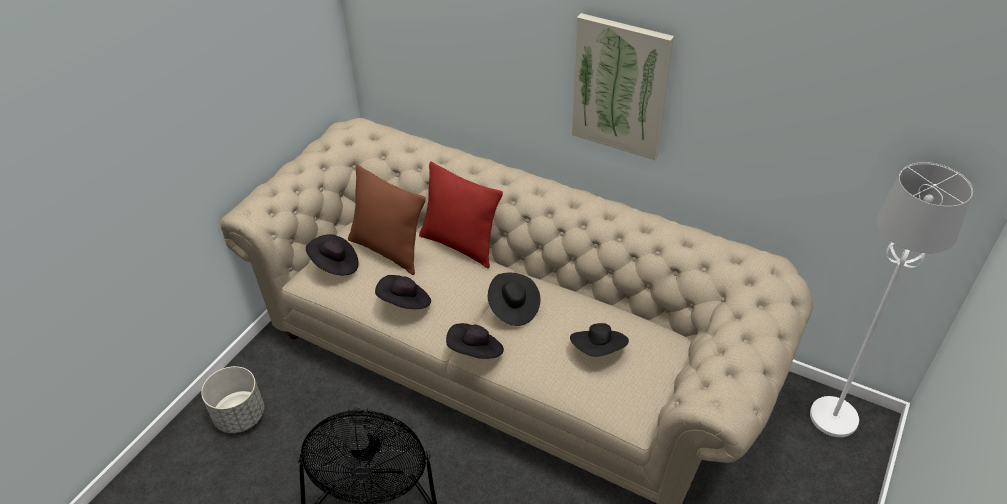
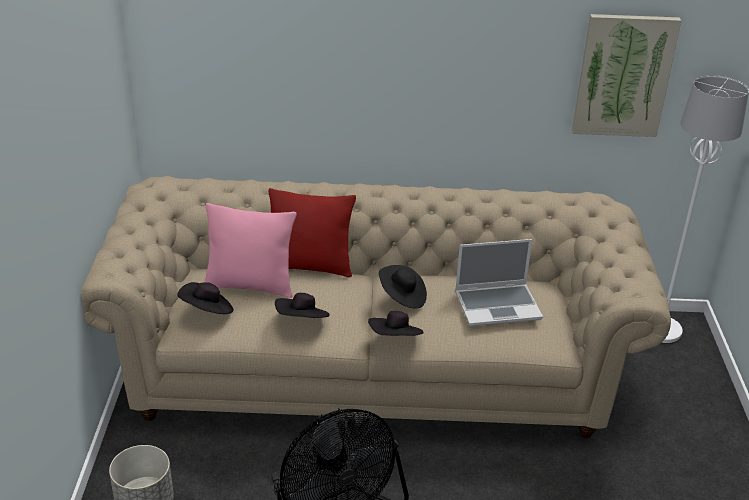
camera: 30 degrees left, 10 degrees down
brown pillow [348,165,426,275] -> pink pillow [204,203,297,298]
black hat [570,323,629,357] -> laptop [455,239,543,327]
picture [572,13,674,160] -> picture moved to [572,14,681,137]

